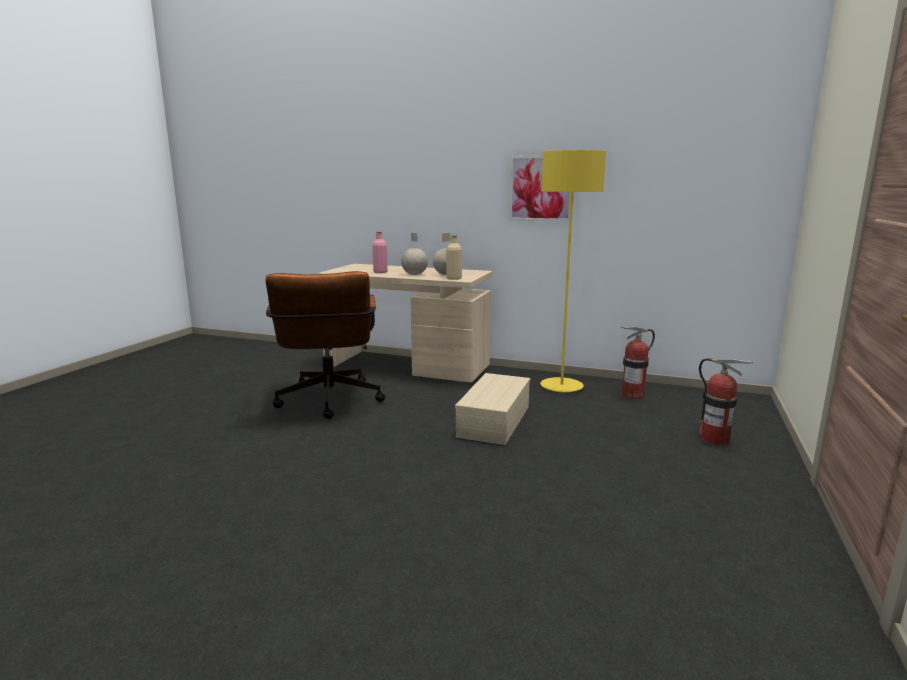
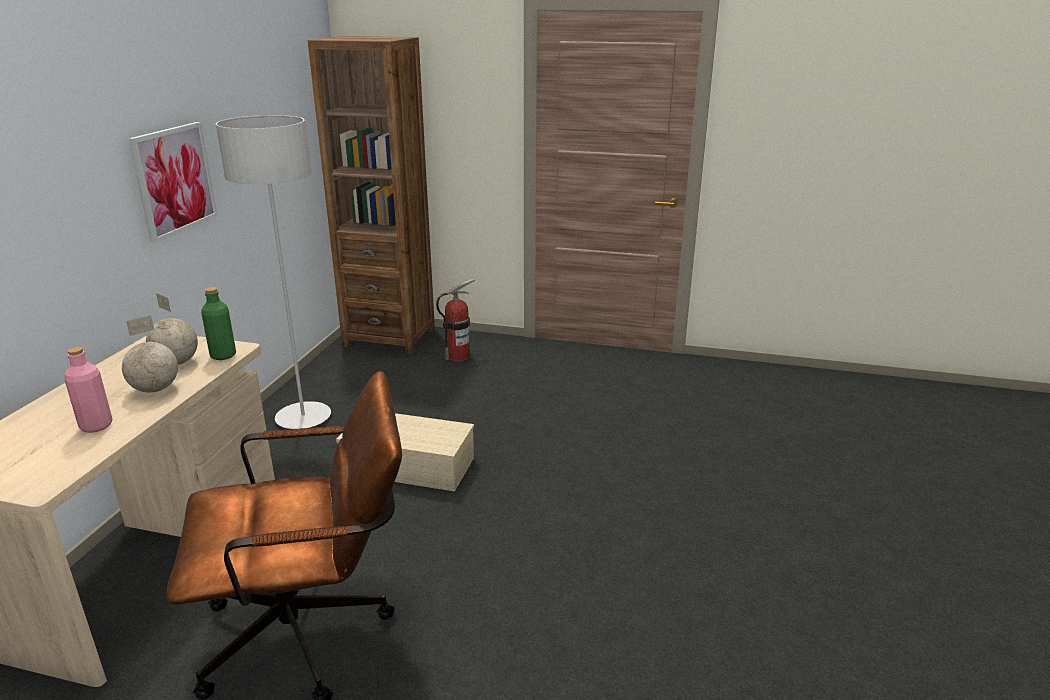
camera: 95 degrees left, 10 degrees up
beige bottle [446,235,462,280] -> green bottle [201,287,236,360]
yellow floor lamp [540,150,606,392] -> grey floor lamp [216,115,331,429]
fire extinguisher [621,327,655,400] -> none
none -> brown bookcase [308,36,435,355]

